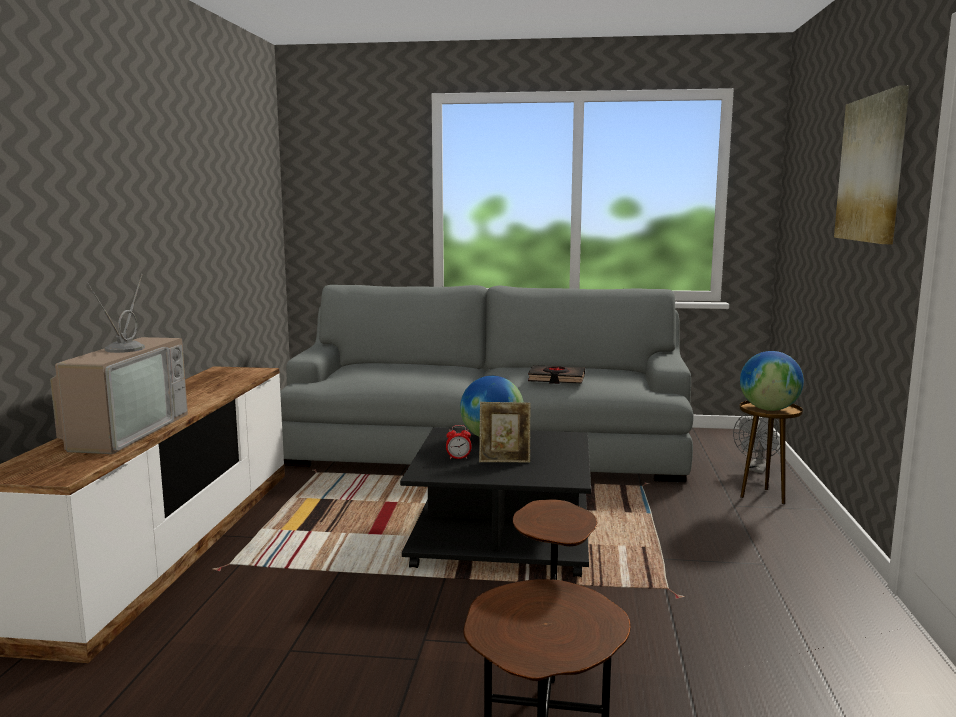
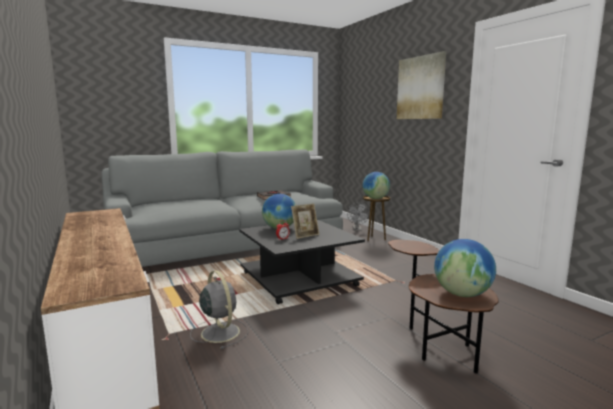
camera: 35 degrees left, 0 degrees up
television [50,274,188,454] -> none
none -> grey fan [190,270,249,349]
none -> globe [434,239,496,297]

